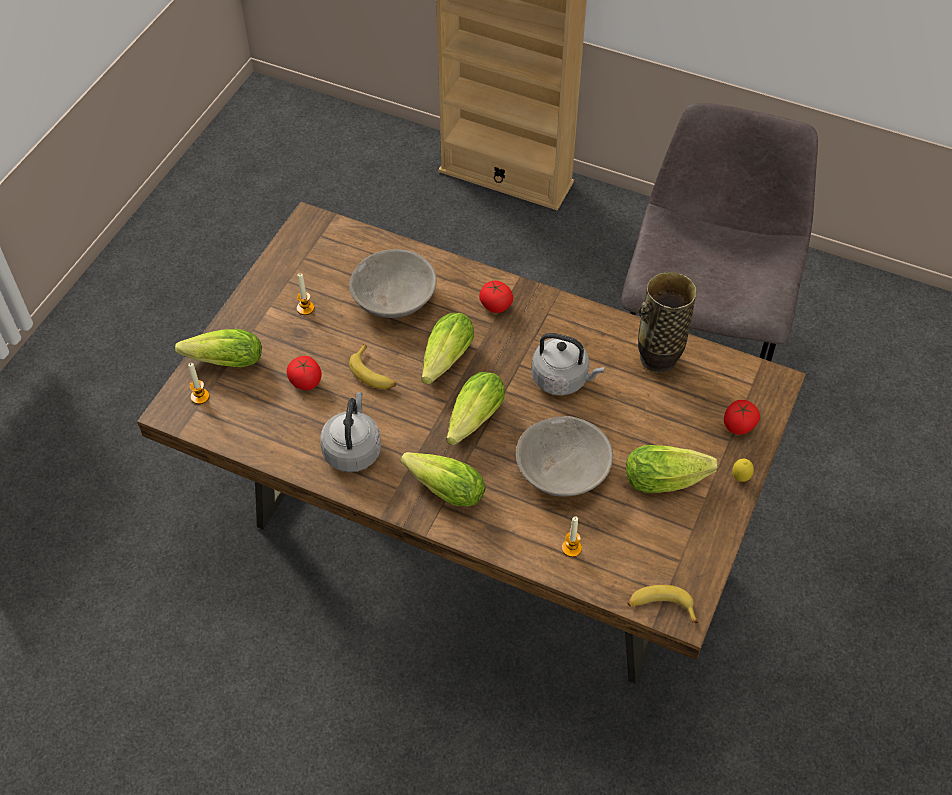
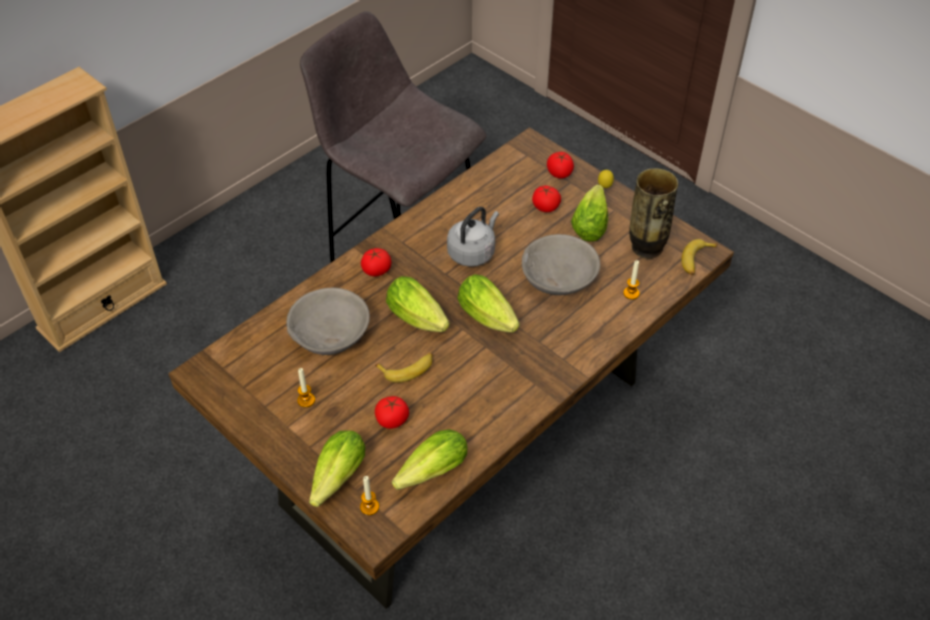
camera: 70 degrees left, 5 degrees down
grey kettle [320,392,381,472] -> none
lettuce [401,452,486,507] -> lettuce moved to [392,429,467,490]
vase [638,272,697,373] -> vase moved to [629,168,678,259]
none -> tomato [532,186,561,212]

